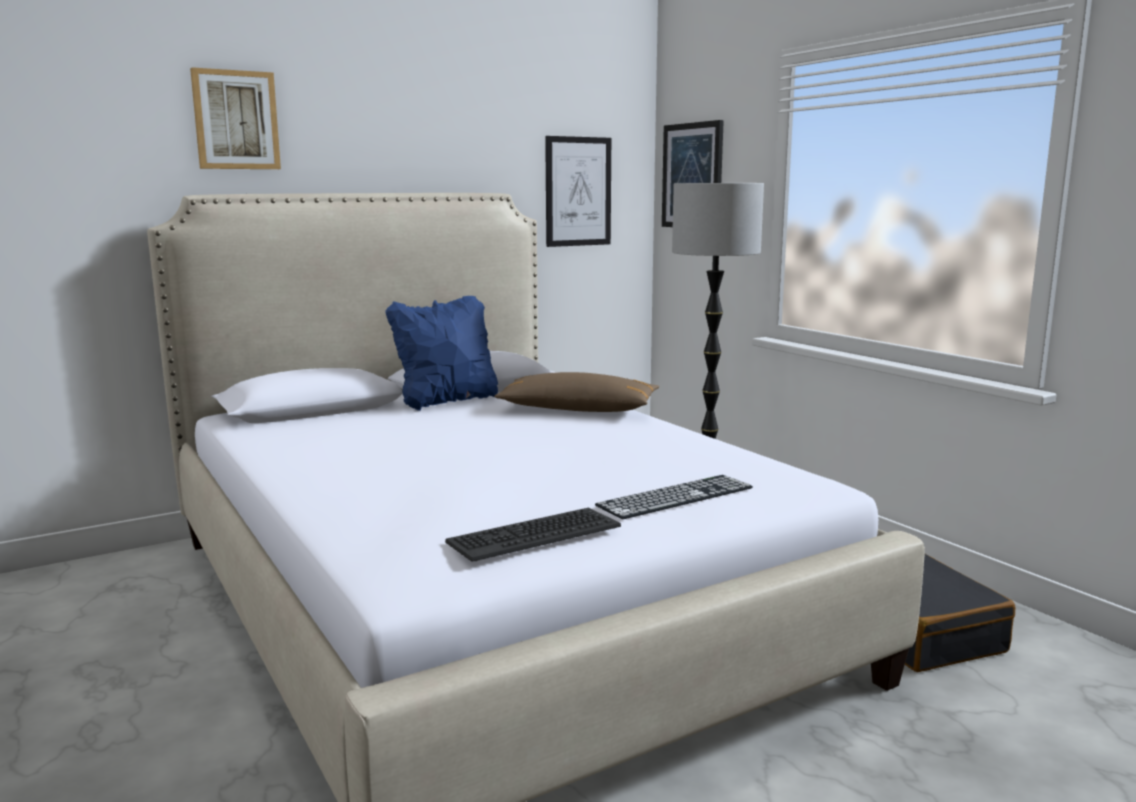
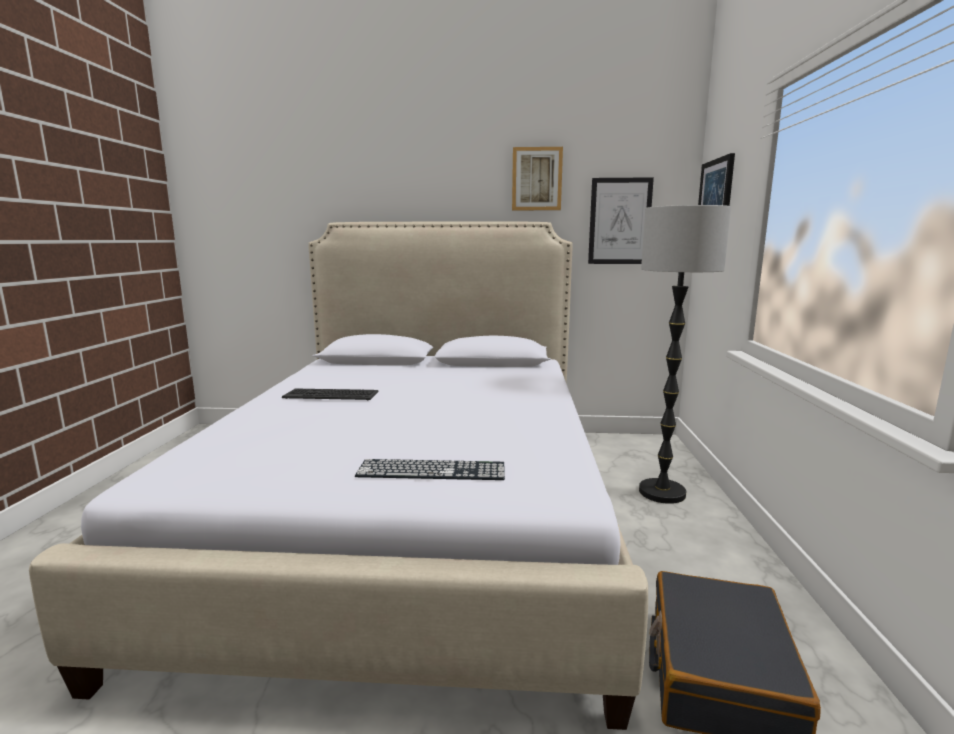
camera: 35 degrees right, 0 degrees up
picture [190,67,281,169] -> picture moved to [512,147,563,210]
blue pillow [385,296,498,411] -> none
keyboard [445,508,621,562] -> keyboard moved to [282,389,379,400]
brown pillow [494,372,659,412] -> none

